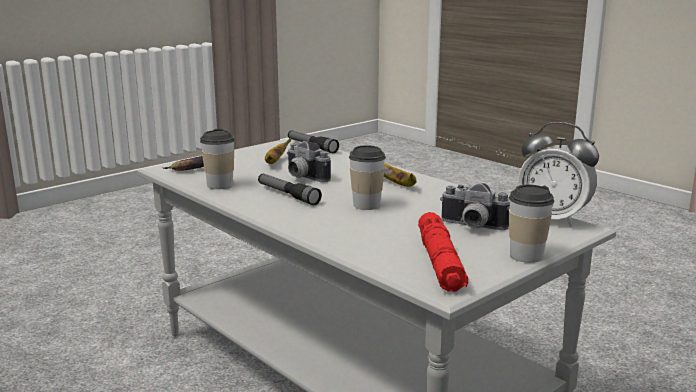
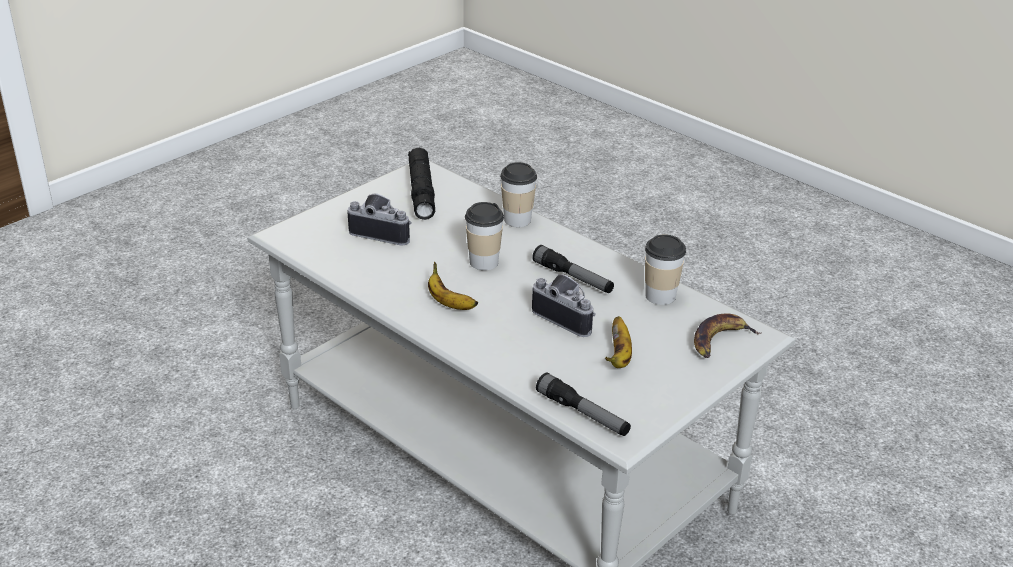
camera: 175 degrees right, 15 degrees up
red flashlight [418,212,468,291] -> black flashlight [408,148,435,220]
cup [509,185,554,263] -> cup moved to [500,162,537,227]
alarm clock [518,122,599,227] -> none

